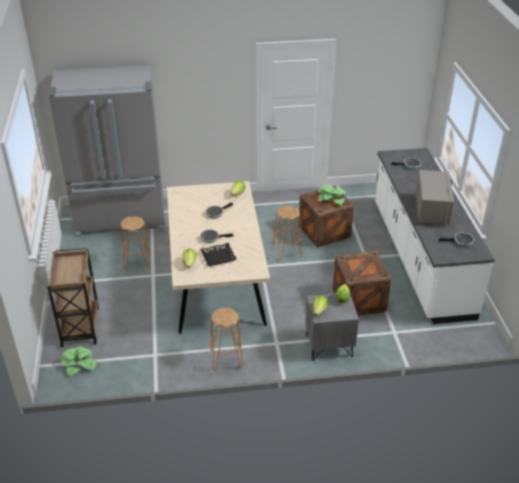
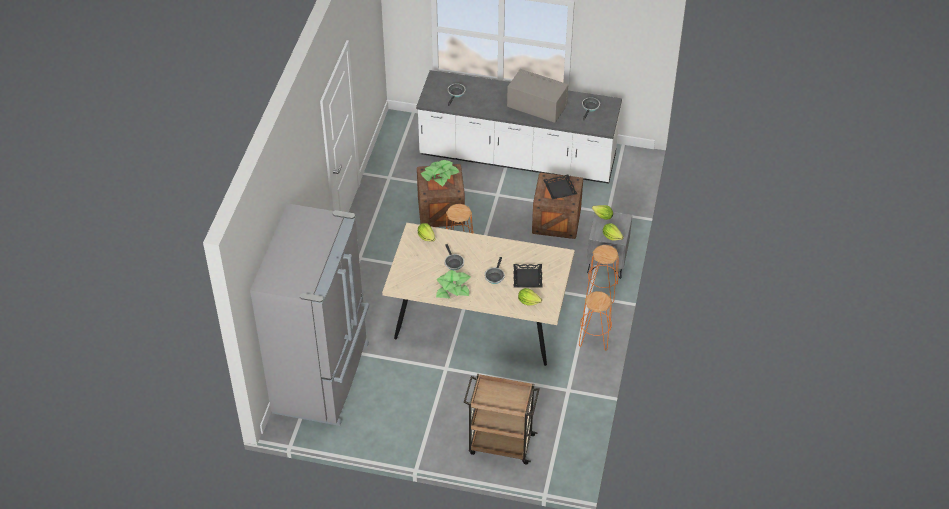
camera: 70 degrees left, 10 degrees up
potted plant [61,346,97,377] -> potted plant moved to [436,270,470,299]
orange stool [120,216,150,272] -> orange stool moved to [586,245,619,303]
none -> black tray [543,175,577,199]

